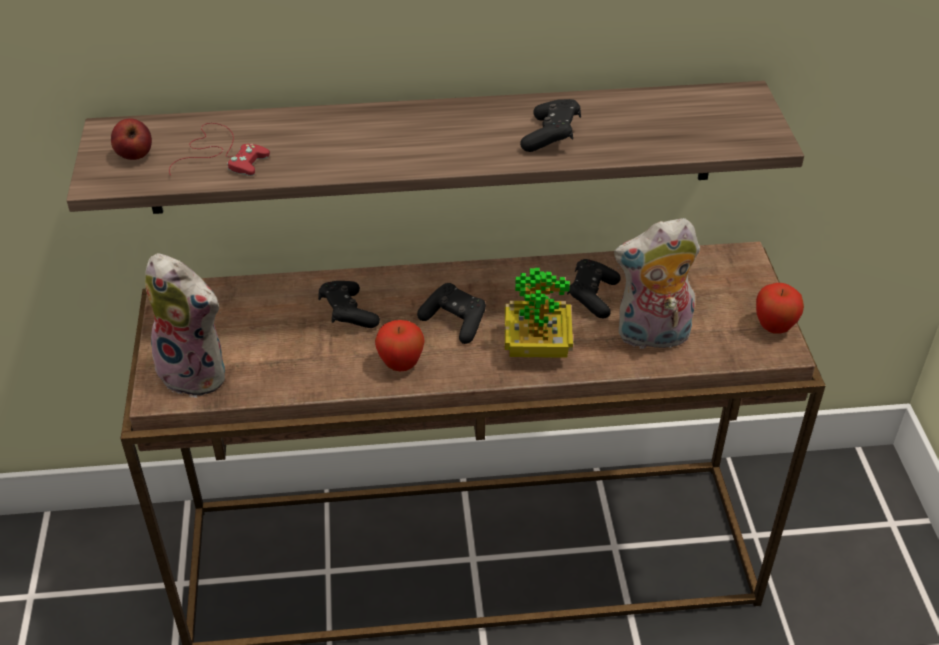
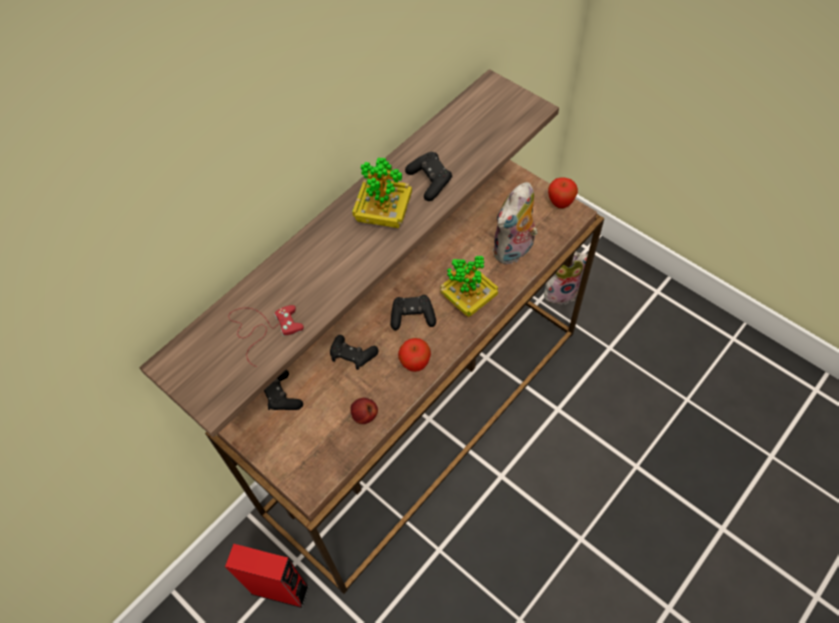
camera: 40 degrees left, 15 degrees up
apple [111,118,152,160] -> apple moved to [350,398,378,424]
plush toy [145,253,225,398] -> plush toy moved to [544,252,588,305]
black game controller [567,259,621,318] -> black game controller moved to [264,370,303,410]
none -> red speaker [225,544,309,608]
none -> potted plant [352,158,412,228]

